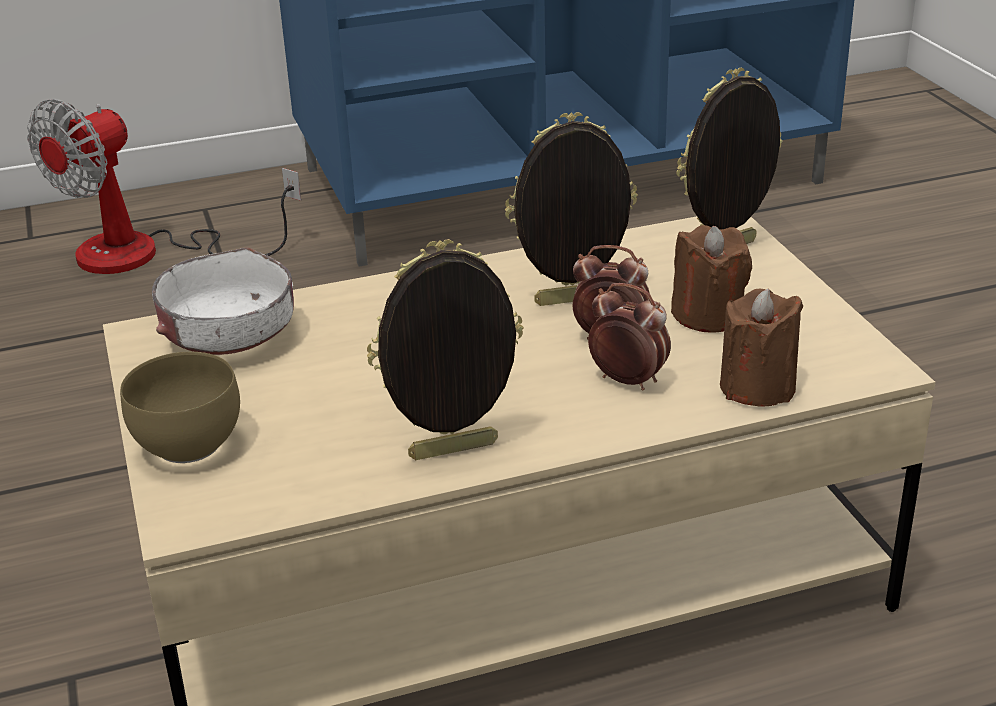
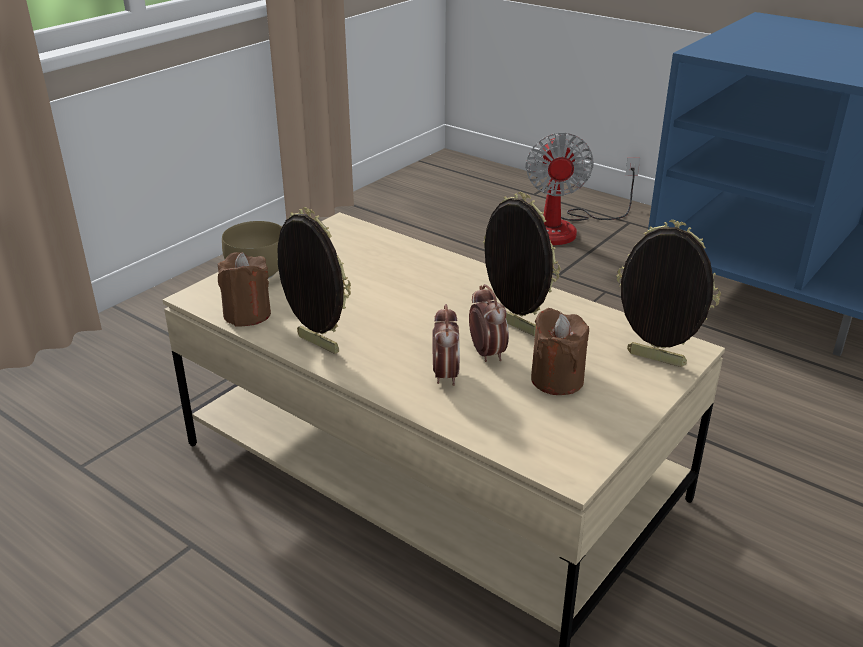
camera: 55 degrees right, 0 degrees up
fan [27,99,301,274] -> fan turned 90 degrees counterclockwise [526,132,640,245]
white bowl [152,247,294,355] -> none
brown candle [720,289,803,407] -> brown candle moved to [218,252,271,327]

